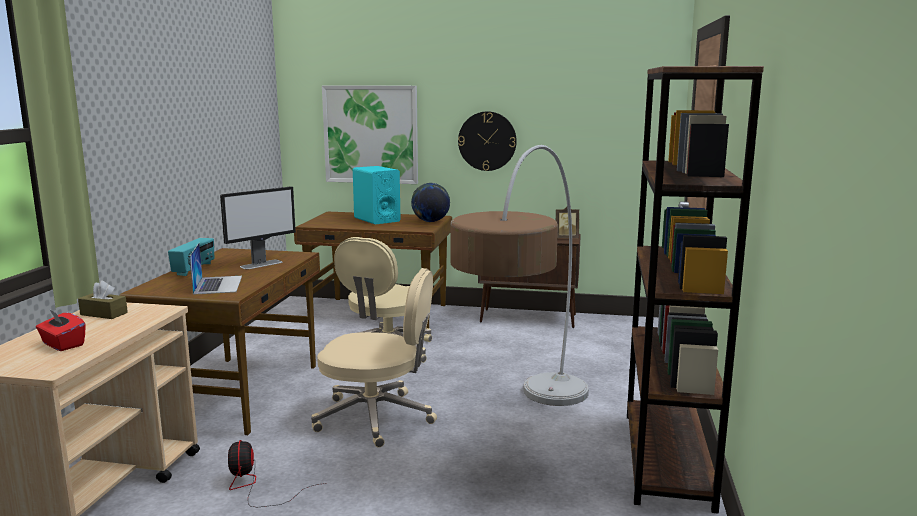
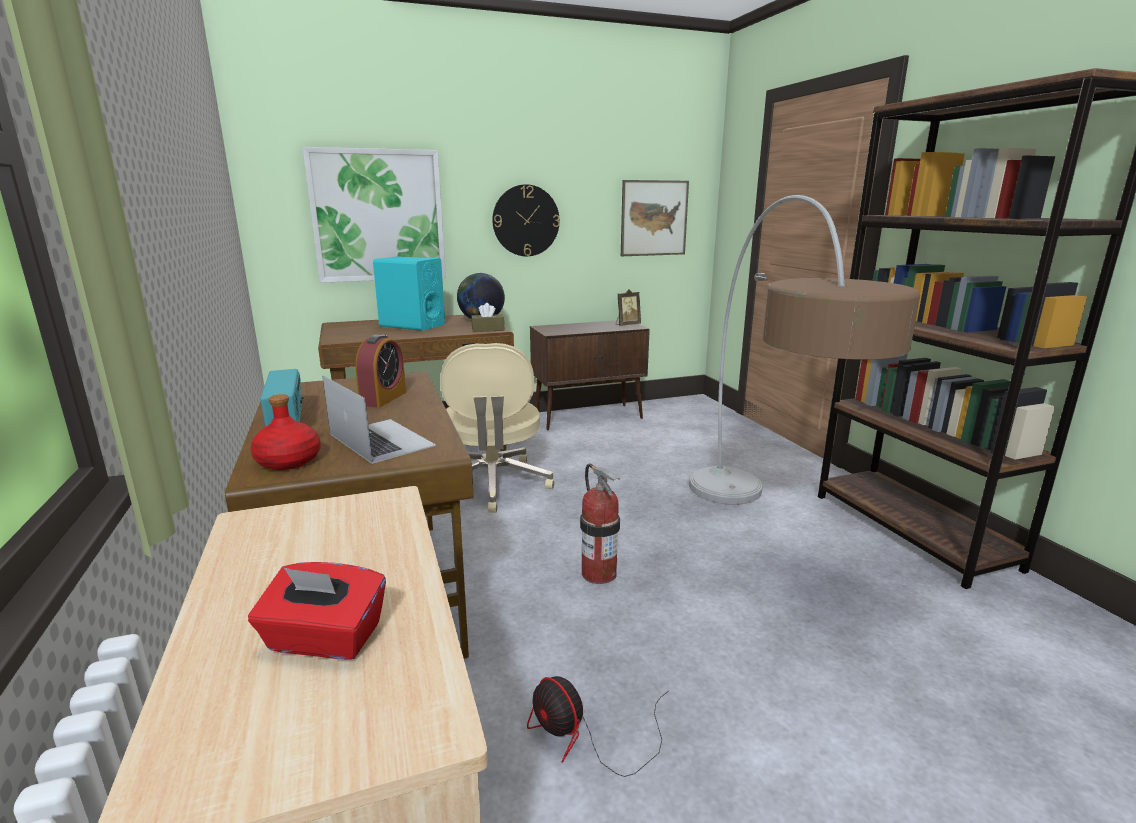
camera: 30 degrees left, 5 degrees up
brown tissue box [78,280,128,319] -> brown tissue box moved to [471,303,504,332]
monitor [220,186,296,269] -> alarm clock [355,334,406,408]
beige office chair [311,268,437,448] -> fire extinguisher [580,463,620,584]
none -> red bottle [250,394,321,470]
none -> picture [621,180,689,256]

